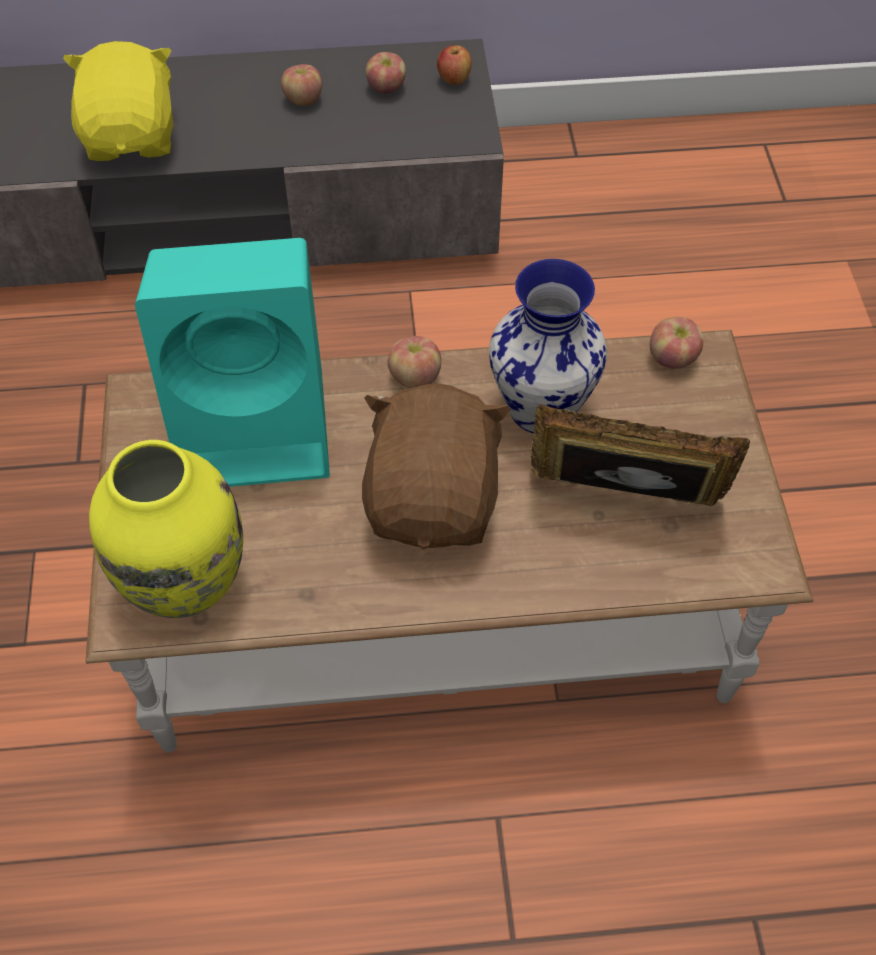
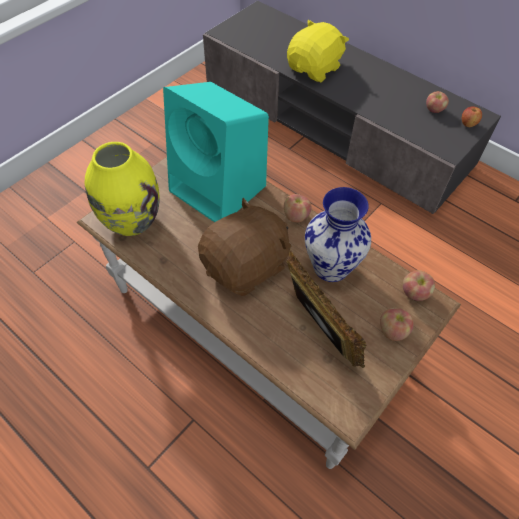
camera: 45 degrees right, 0 degrees up
apple [281,64,322,106] -> apple moved to [380,308,414,341]

